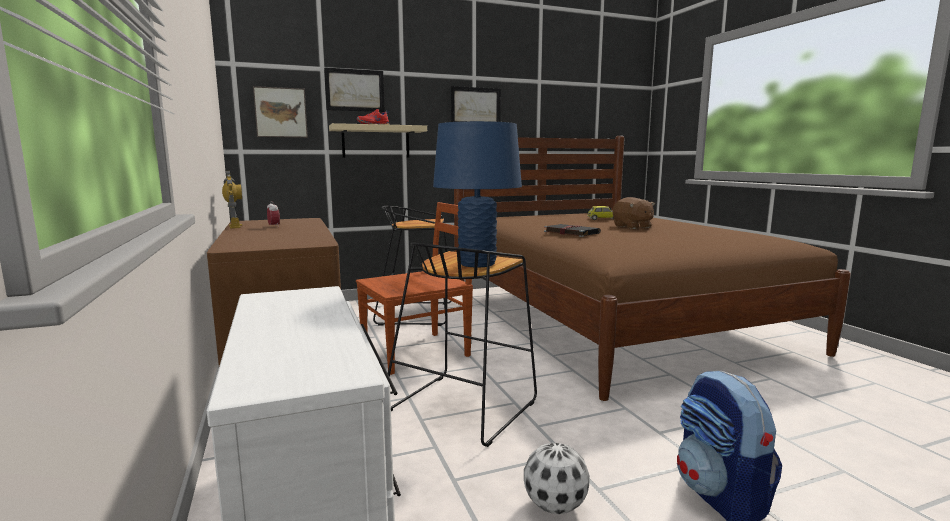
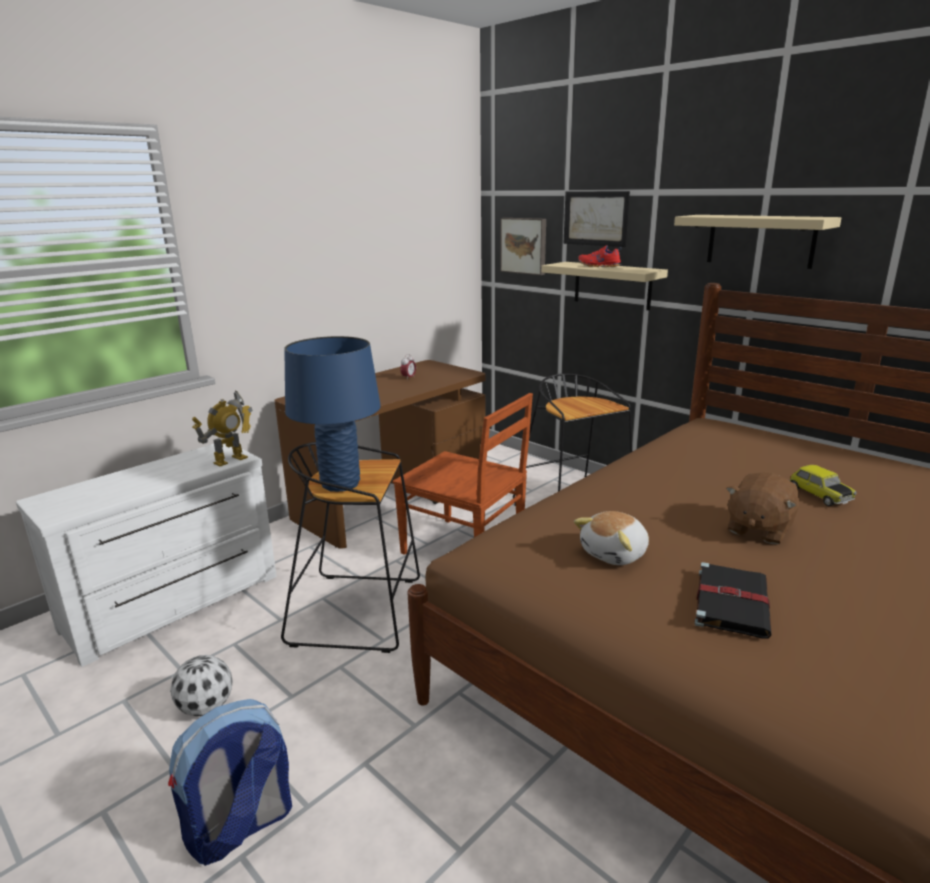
camera: 65 degrees right, 10 degrees up
toy robot [222,171,242,228] -> toy robot moved to [192,391,253,466]
picture [451,86,501,122] -> beige shelf [674,215,842,269]
black book [544,224,601,237] -> black book moved to [695,562,772,639]
none -> plush toy [574,511,649,565]

